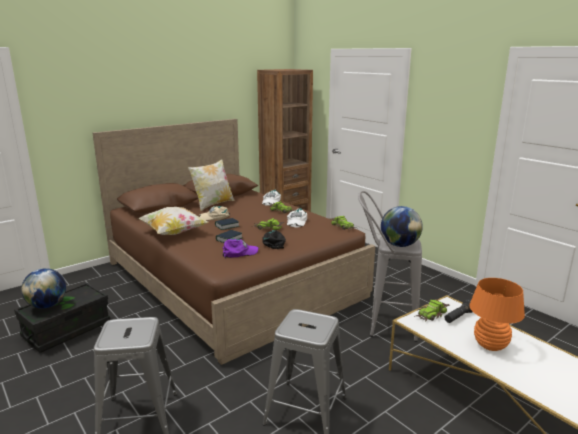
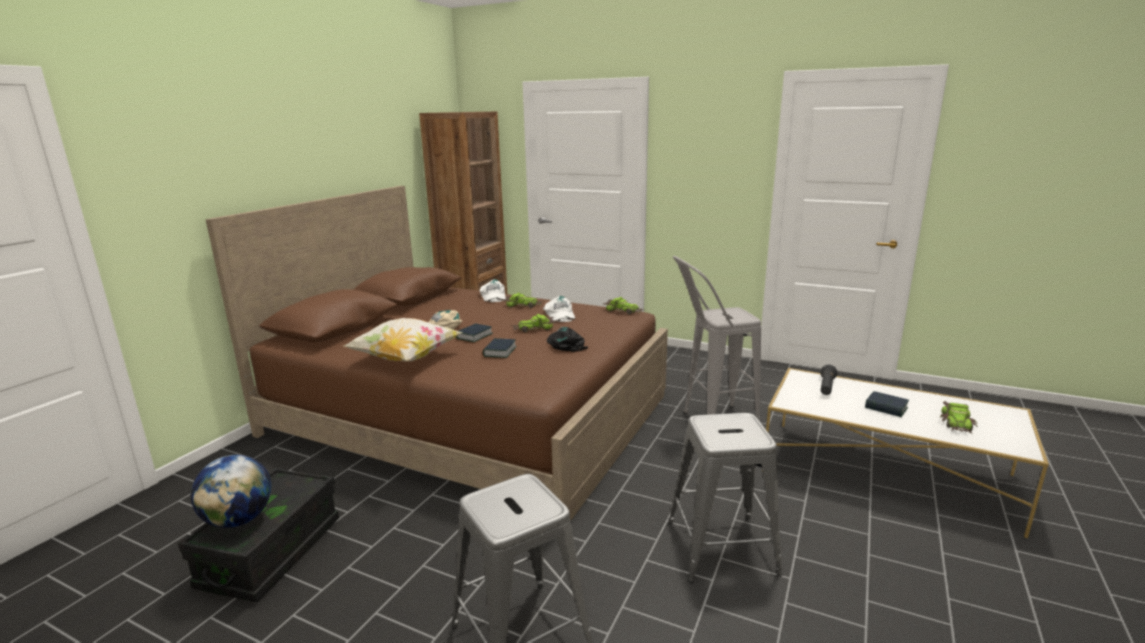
camera: 25 degrees left, 0 degrees up
pillow [188,159,234,211] -> none
purple cap [223,238,259,259] -> none
globe [381,206,423,247] -> none
toy car [414,299,449,322] -> toy car moved to [940,401,978,435]
orange table lamp [469,278,525,351] -> book [865,391,909,417]

